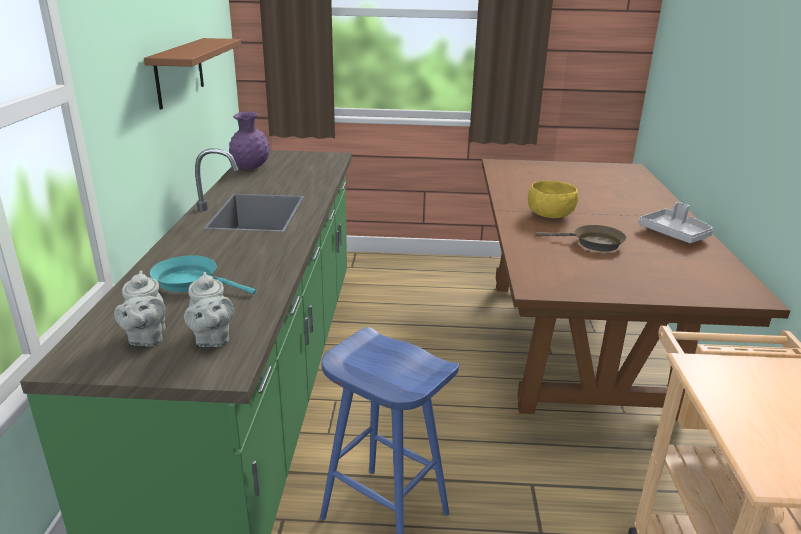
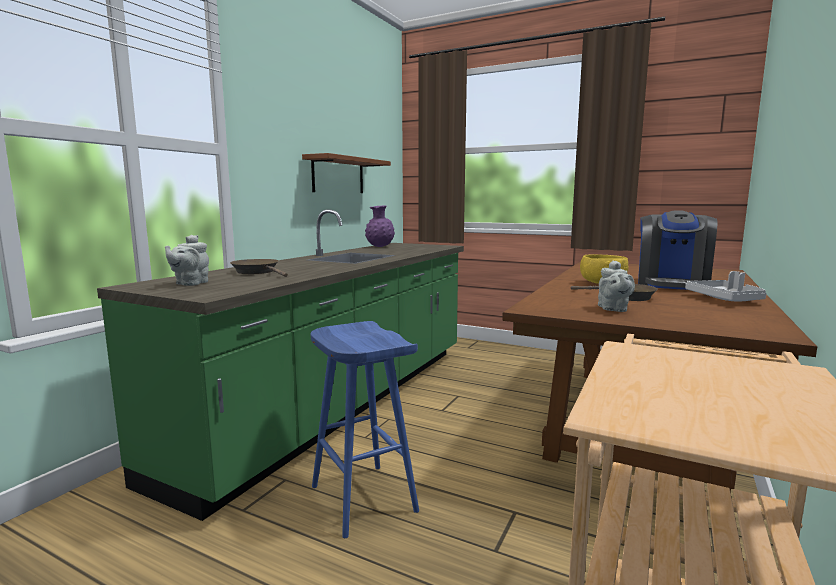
camera: 25 degrees right, 15 degrees down
turquoise frying pan [150,255,256,294] -> brown frying pan [230,259,288,277]
grey teapot [184,272,234,347] -> grey teapot moved to [598,261,635,312]
none -> coffee machine [638,210,718,290]

